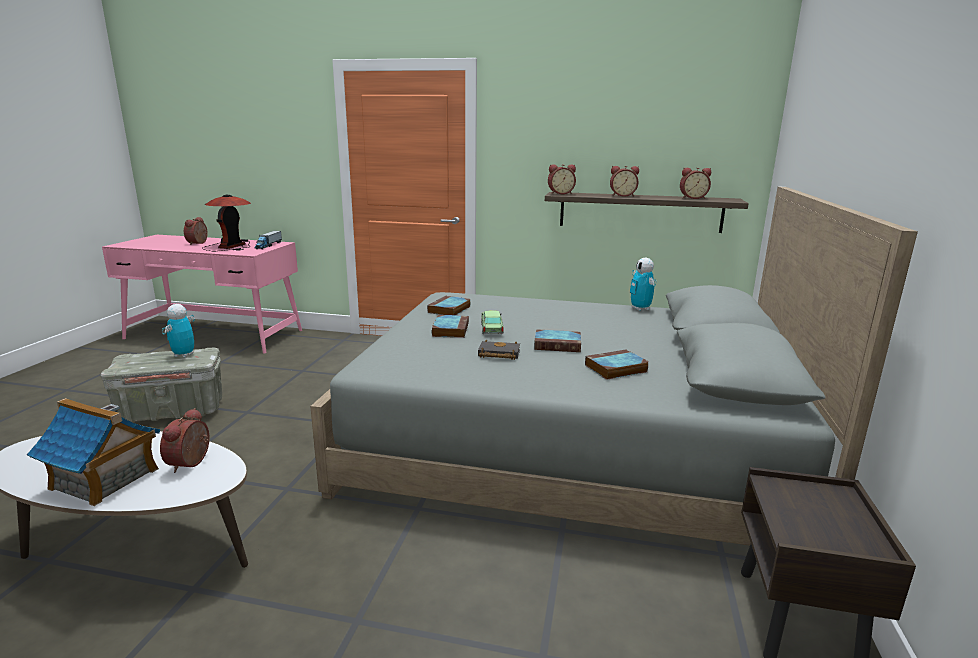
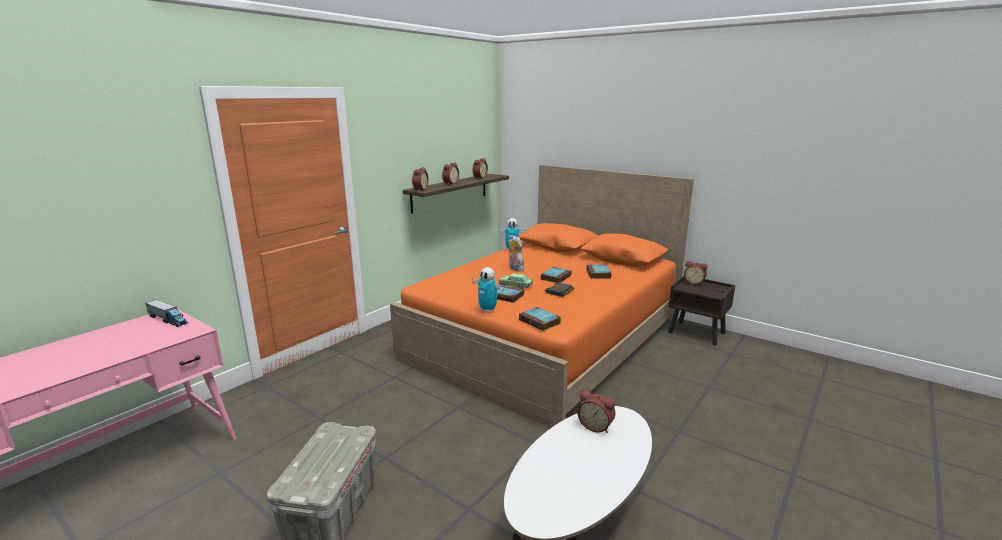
camera: 65 degrees left, 0 degrees up
toy house [27,398,160,506] -> none
toy robot [162,304,195,358] -> toy robot moved to [472,267,504,313]
alarm clock [184,217,208,245] -> alarm clock moved to [684,261,708,285]
table lamp [202,194,251,251] -> none
grey bed [310,187,918,546] -> orange bed [390,165,694,427]
book [427,296,471,315] -> book moved to [519,307,561,331]
none -> plush toy [508,236,524,271]

